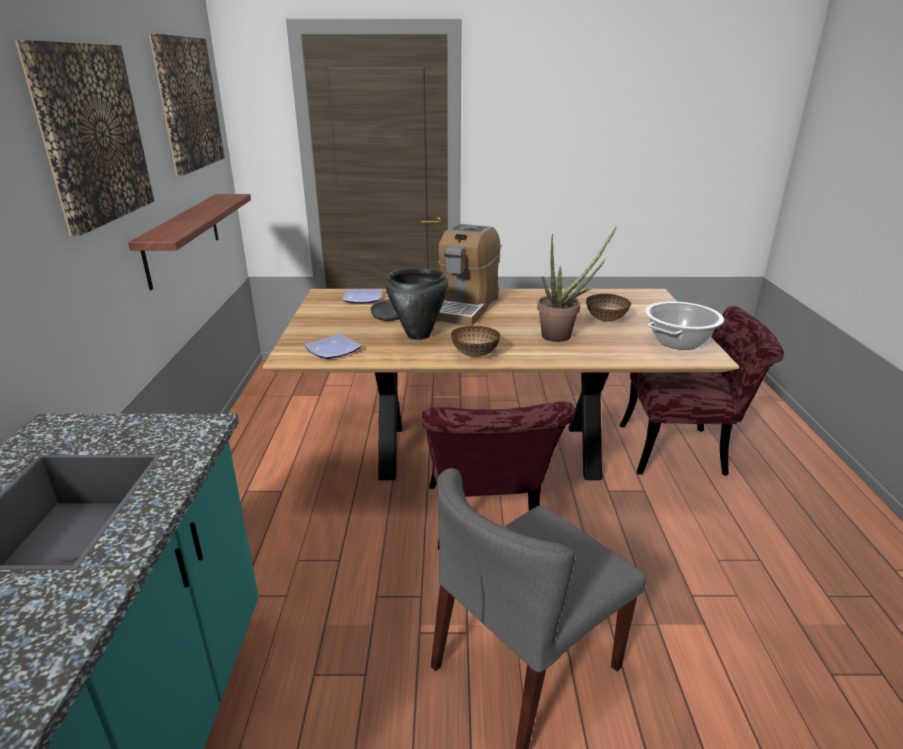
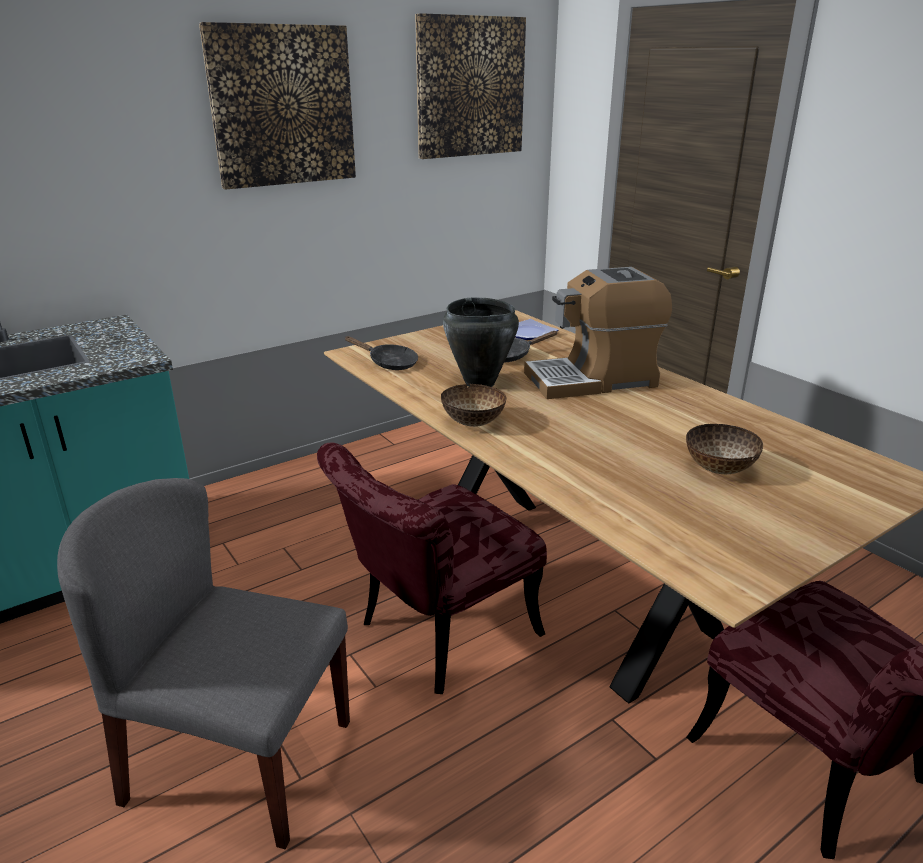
camera: 55 degrees right, 0 degrees up
shelf [128,194,251,290] -> none
plate [304,333,362,359] -> black frying pan [344,336,418,370]
potted plant [537,226,617,342] -> none
cooking pot [645,301,724,350] -> none

